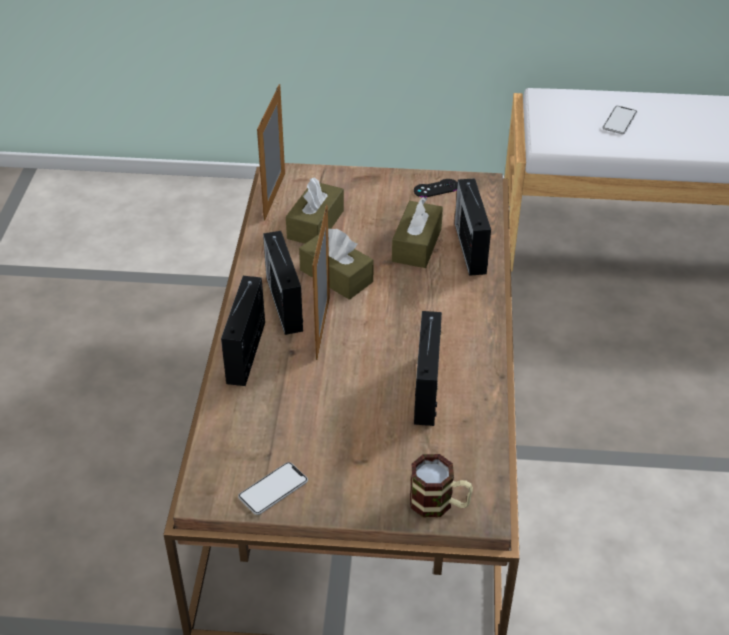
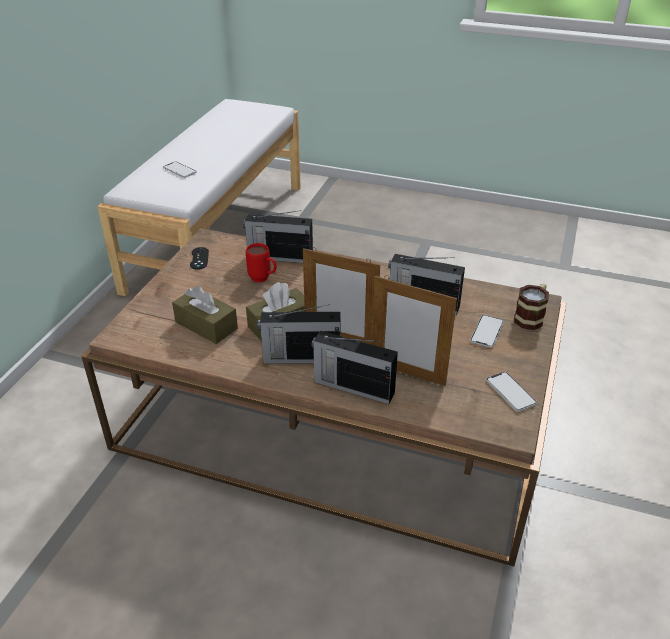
camera: 75 degrees left, 5 degrees down
picture frame [257,84,285,221] -> picture frame moved to [372,275,457,386]
brown tissue box [392,197,443,268] -> red mug [246,243,277,283]
none -> phone [470,315,504,348]

